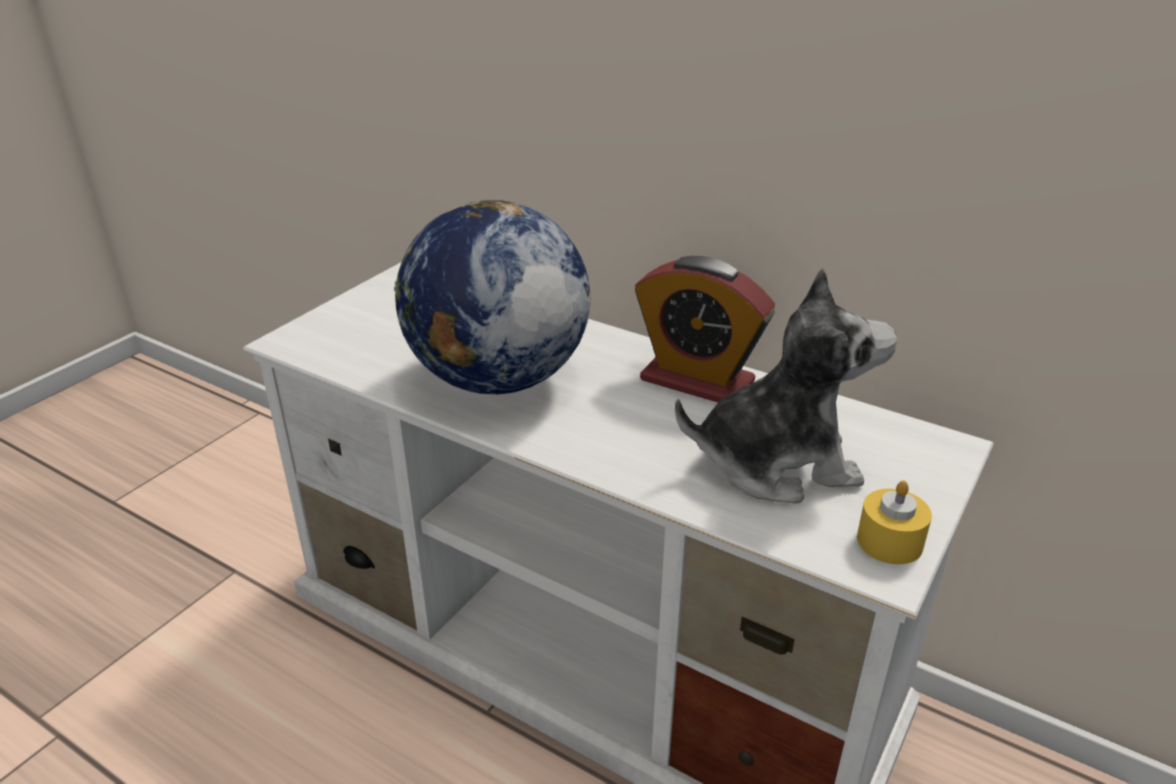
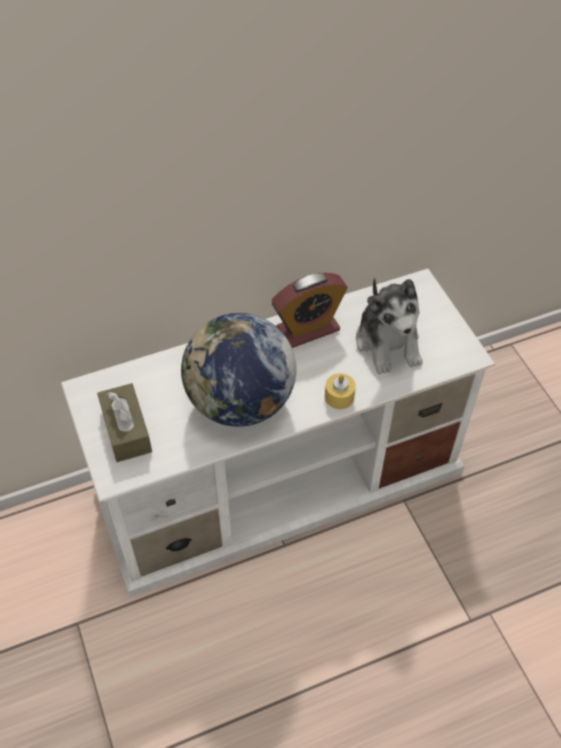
camera: 55 degrees left, 20 degrees up
plush toy [675,268,897,504] -> plush toy turned 135 degrees clockwise [356,278,422,375]
yellow candle [857,481,932,564] -> yellow candle moved to [325,373,356,409]
none -> brown tissue box [97,383,152,462]

